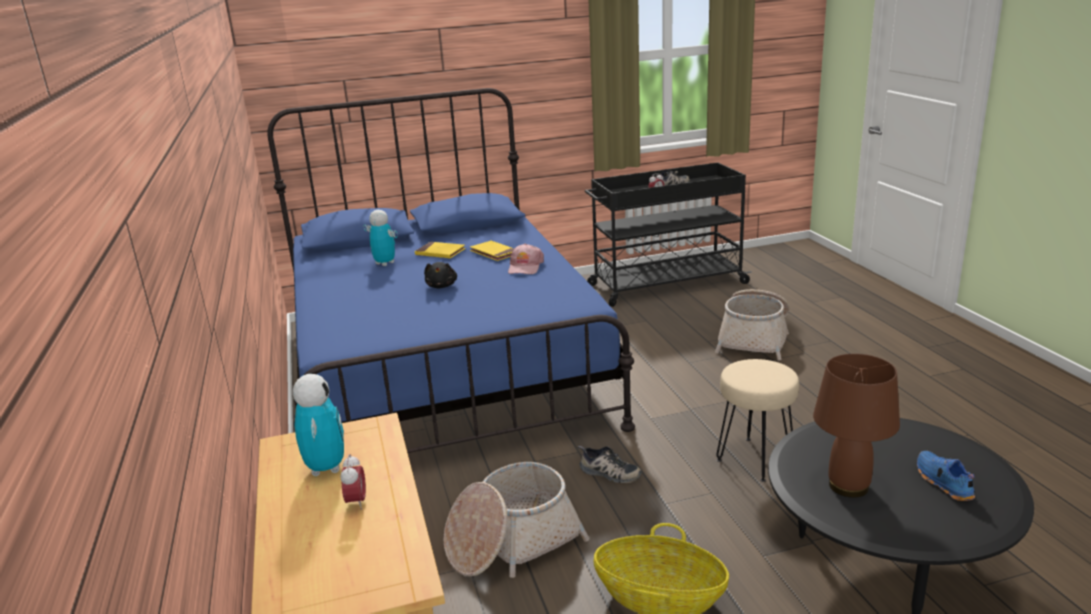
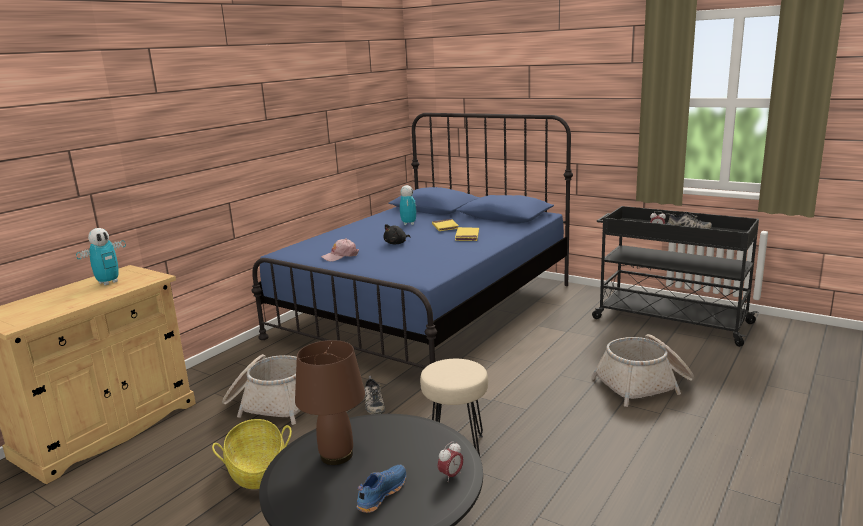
camera: 50 degrees right, 5 degrees down
alarm clock [340,454,366,510] -> alarm clock moved to [438,441,464,482]
pink cap [508,244,544,274] -> pink cap moved to [321,239,359,261]

